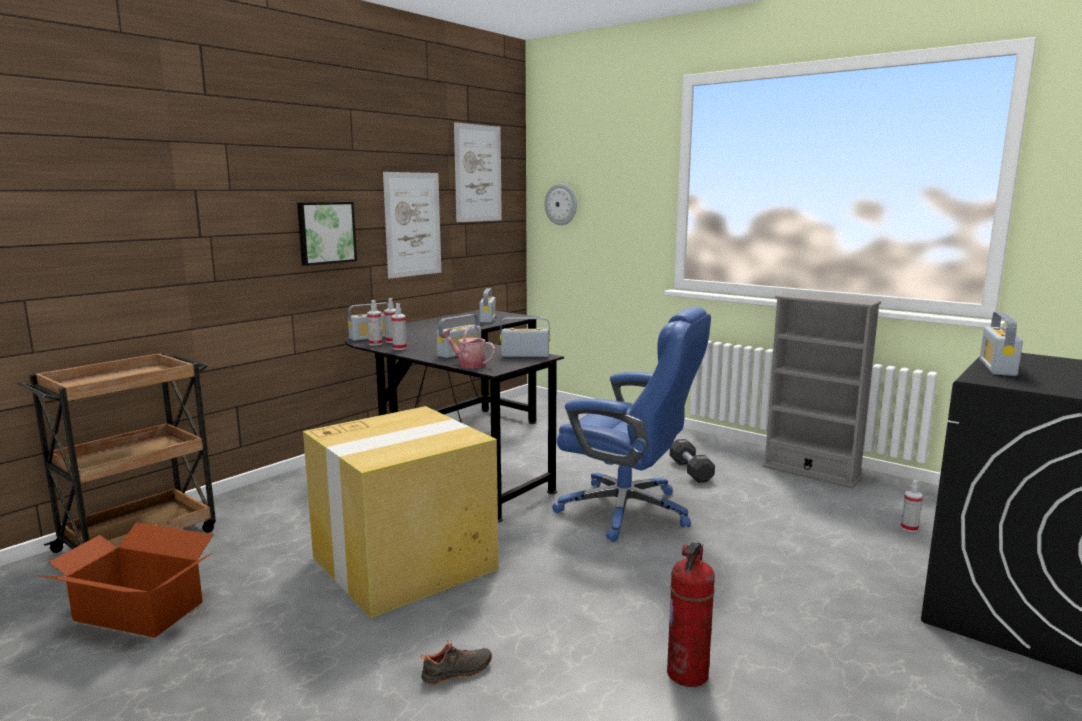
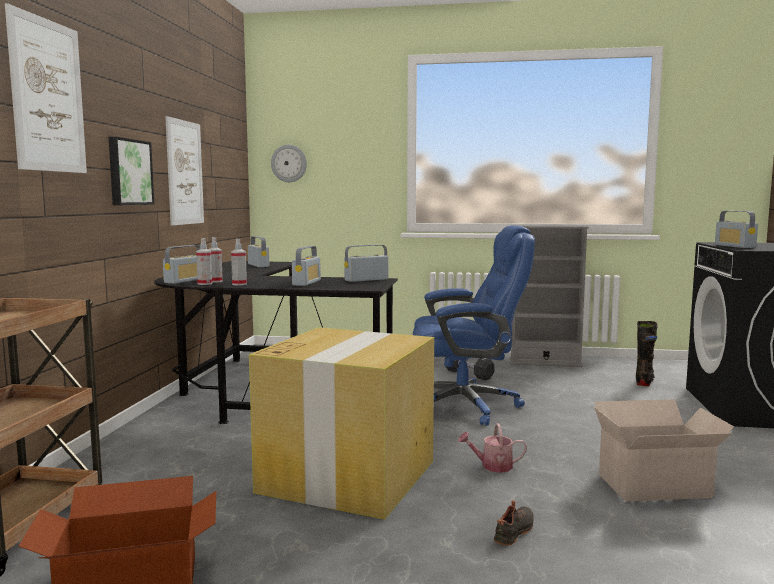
camera: 30 degrees left, 5 degrees down
watering can [440,325,495,368] -> watering can moved to [458,423,527,473]
picture [454,122,502,222] -> picture moved to [5,3,87,173]
fire extinguisher [667,542,715,687] -> cardboard box [594,399,734,502]
spray bottle [901,480,923,532] -> black boot [636,321,657,386]

